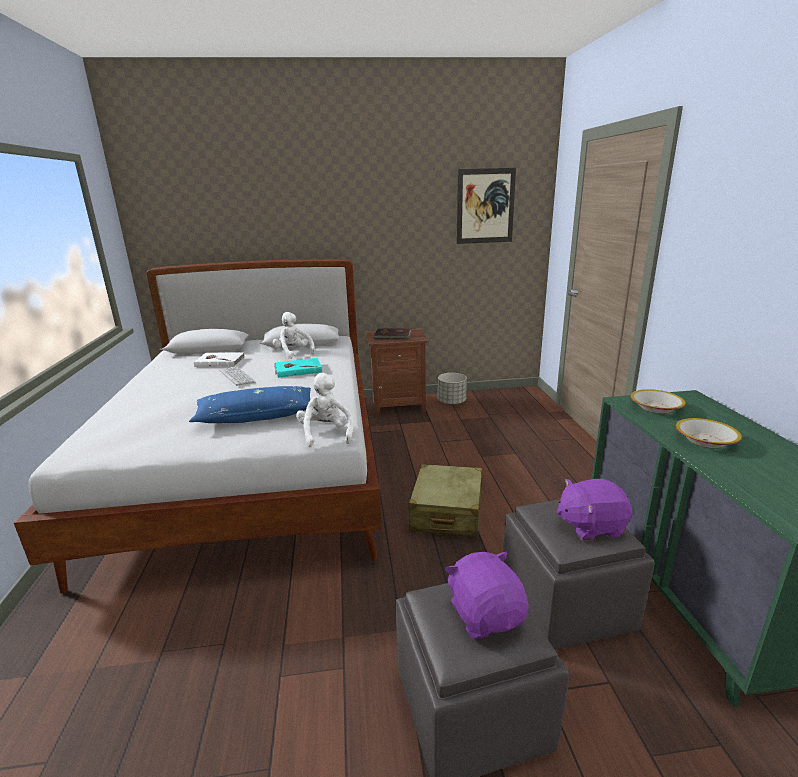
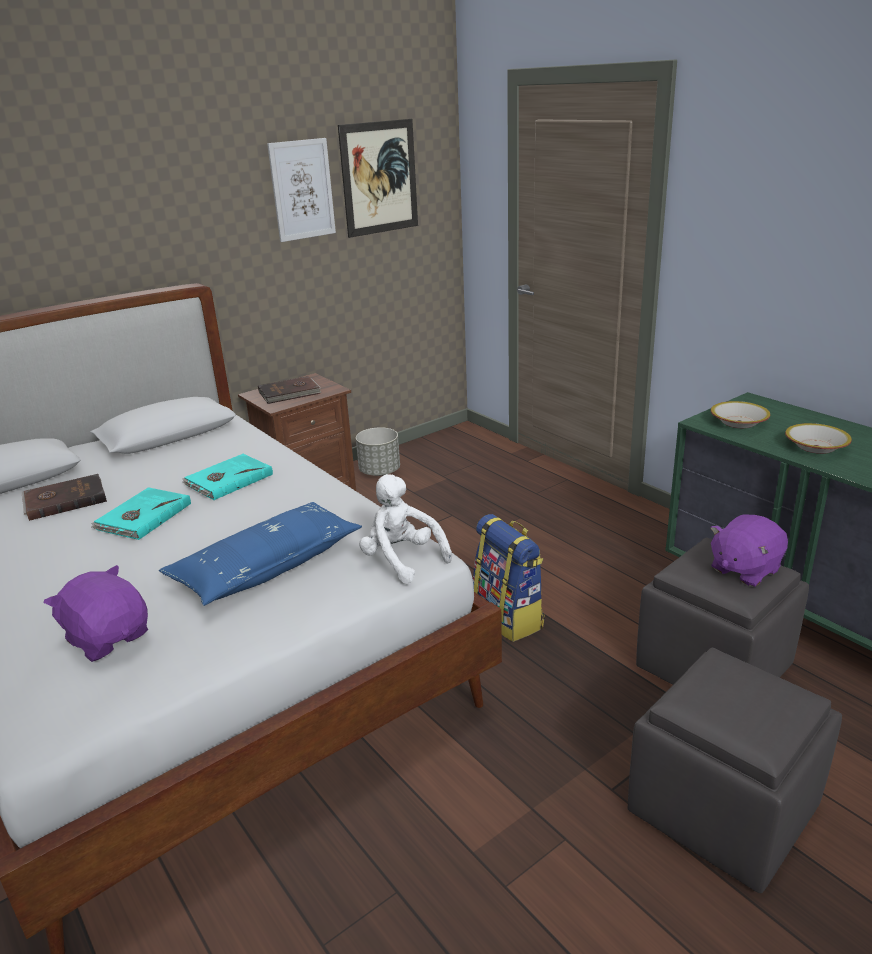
camera: 30 degrees left, 5 degrees up
white book [193,352,245,367] -> brown book [21,474,107,521]
keyboard [219,367,256,386] -> turquoise book [91,487,191,540]
white plush toy [273,312,315,359] -> none
beige suitcase [408,464,483,537] -> backpack [473,514,545,642]
purple plush toy [445,552,529,638] -> purple plush toy moved to [44,565,148,662]
none -> picture [267,138,336,242]

